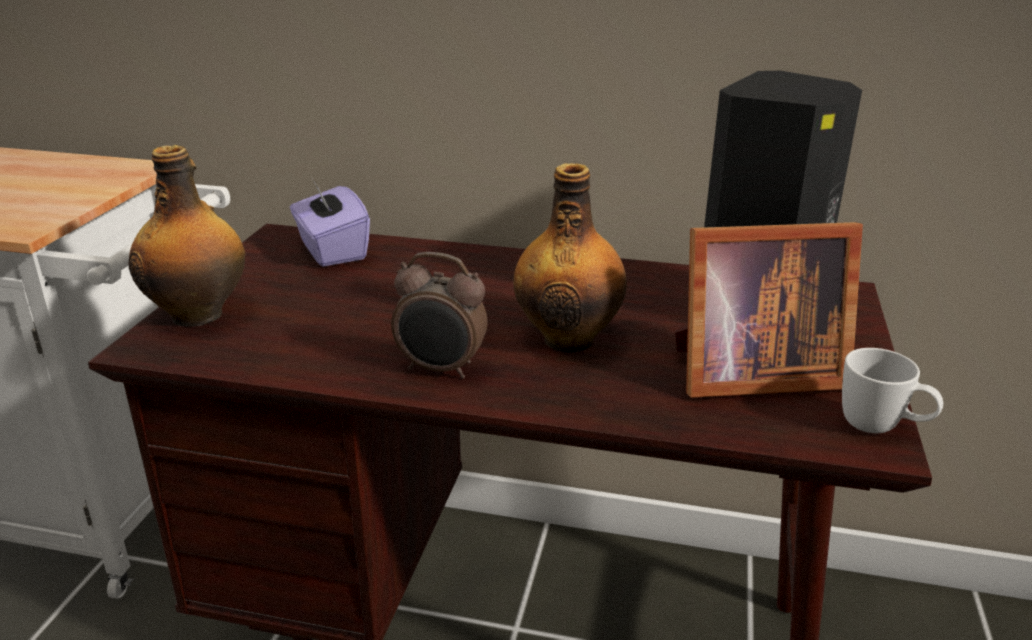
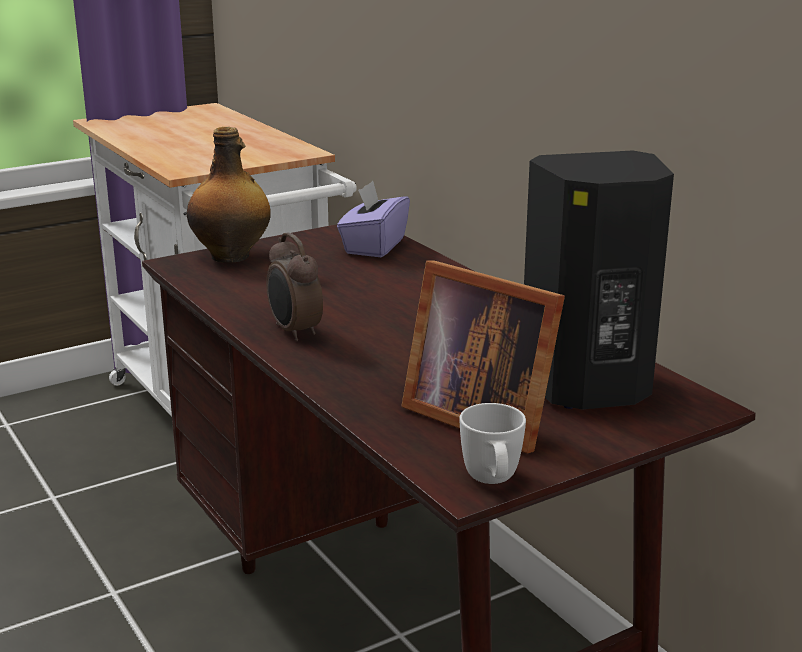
camera: 45 degrees right, 5 degrees down
bottle [513,163,627,353] -> none

